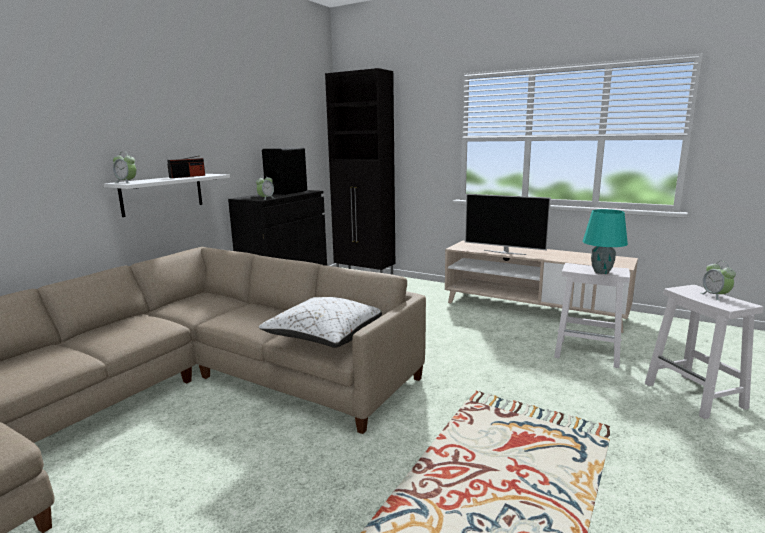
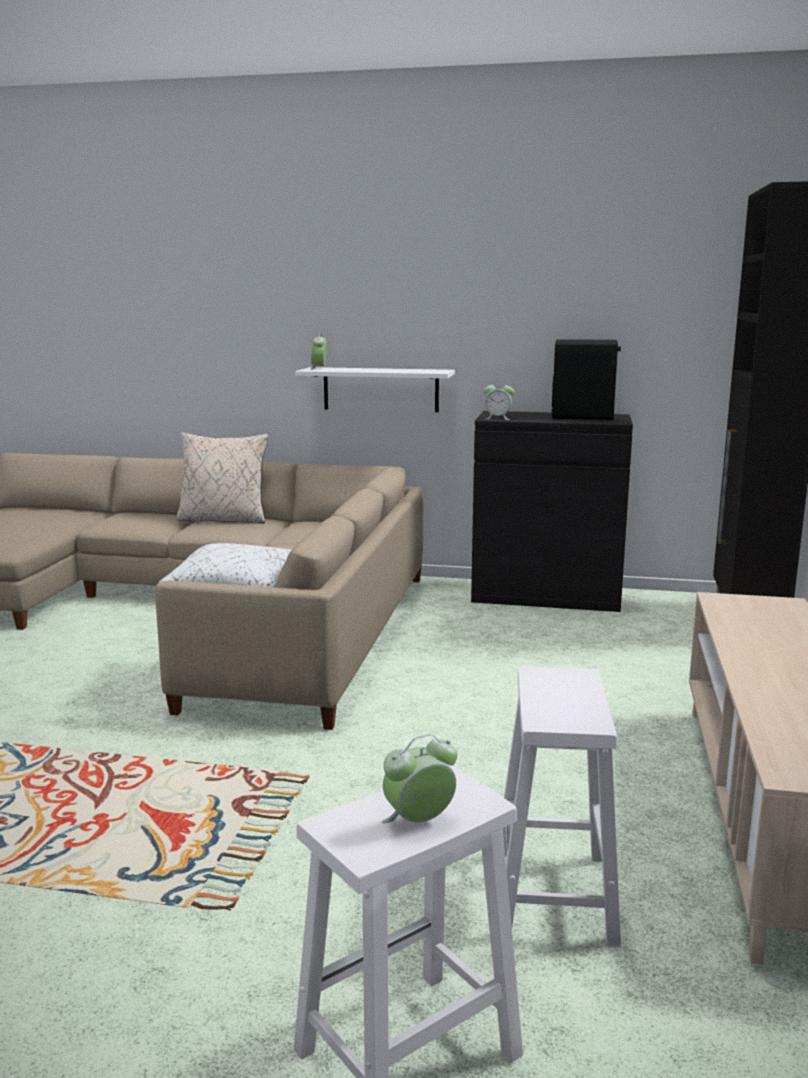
camera: 70 degrees right, 0 degrees up
radio [167,155,205,178] -> none
television [465,194,551,255] -> none
turquoise table lamp [582,209,628,274] -> none
none -> beige pillow [177,432,269,524]

